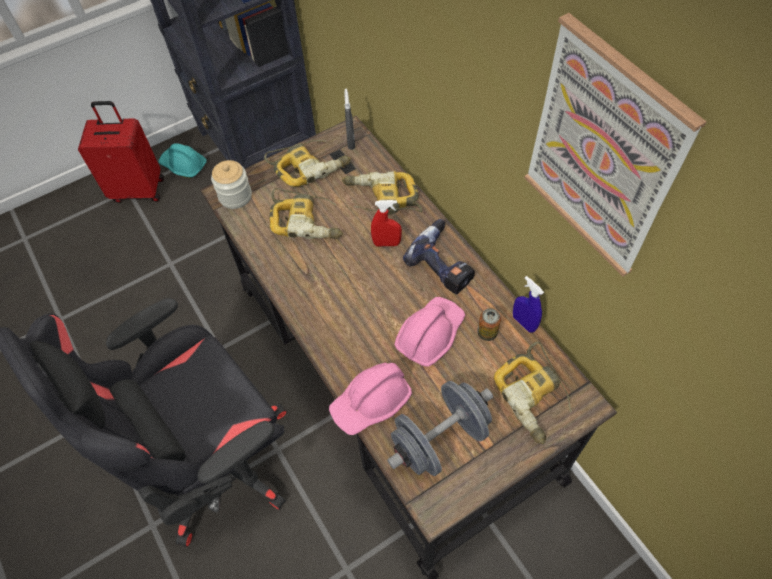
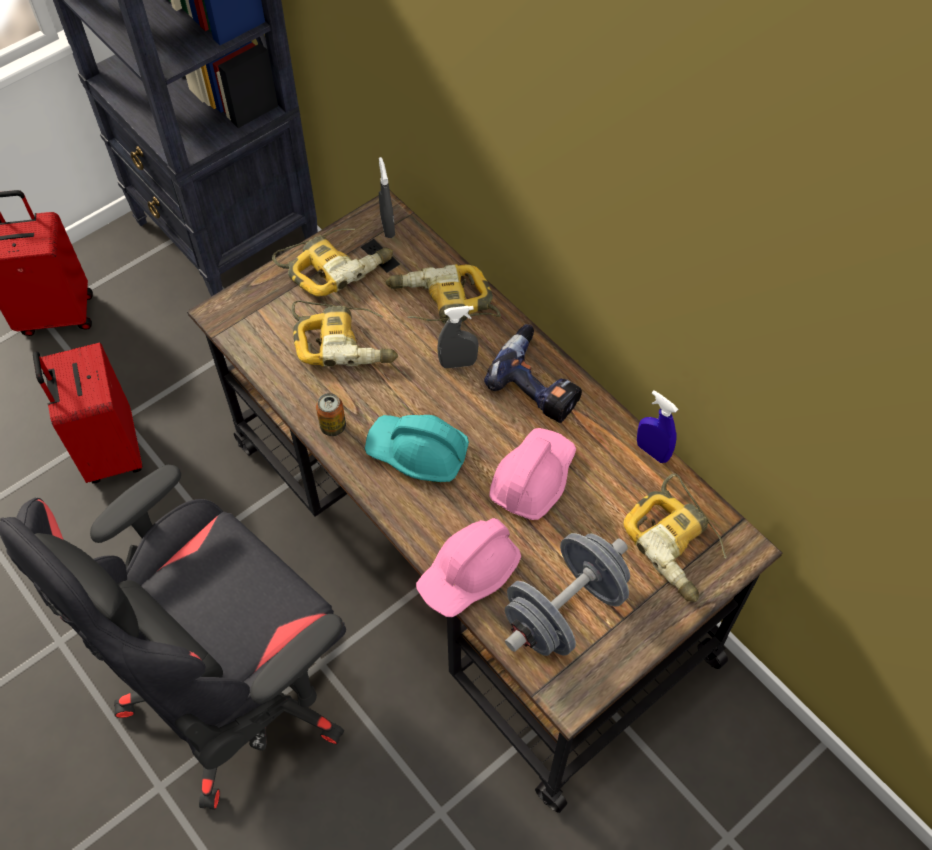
camera: 10 degrees left, 0 degrees up
turquoise hard hat [158,143,207,178] -> turquoise hard hat moved to [365,415,469,483]
jar [211,160,252,209] -> none
red spray bottle [371,200,402,246] -> grey spray bottle [437,306,479,368]
can [477,308,501,341] -> can moved to [316,393,346,436]
picture [524,13,707,276] -> none
none -> red suitcase [33,342,142,484]

